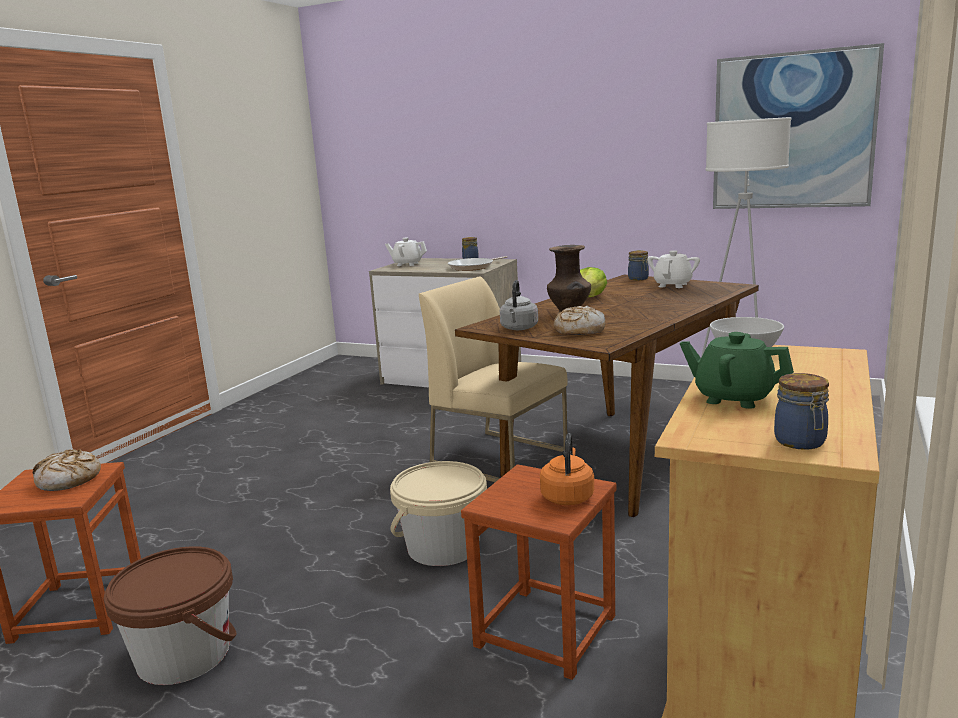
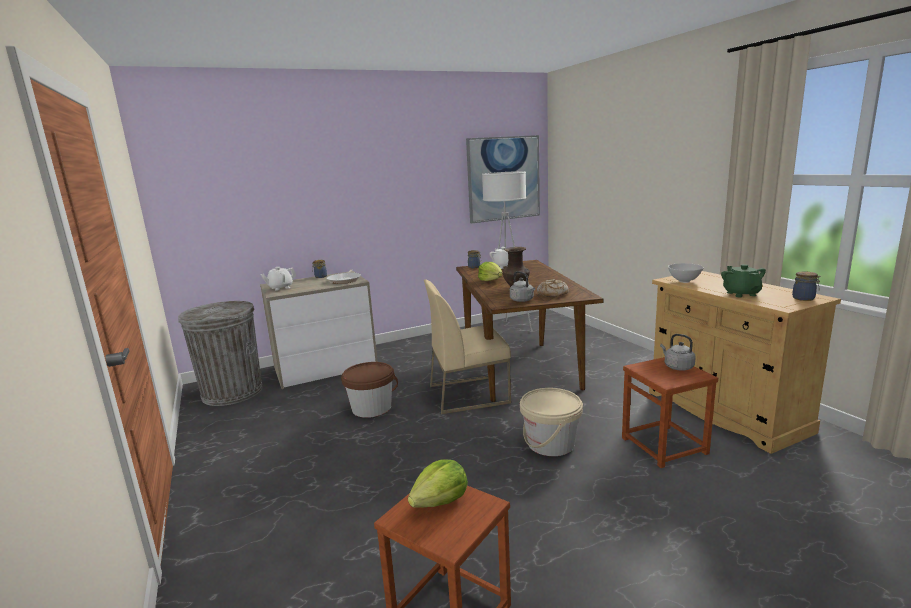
camera: 50 degrees left, 0 degrees up
bread [33,449,101,491] -> lettuce [408,459,468,508]
brown bucket [104,546,237,685] -> brown bucket moved to [341,362,398,418]
orange kettle [540,433,594,505] -> grey kettle [660,334,696,371]
green teapot [680,332,794,409] -> green teapot turned 105 degrees clockwise [721,264,766,297]
none -> grey trash can [178,301,262,406]

